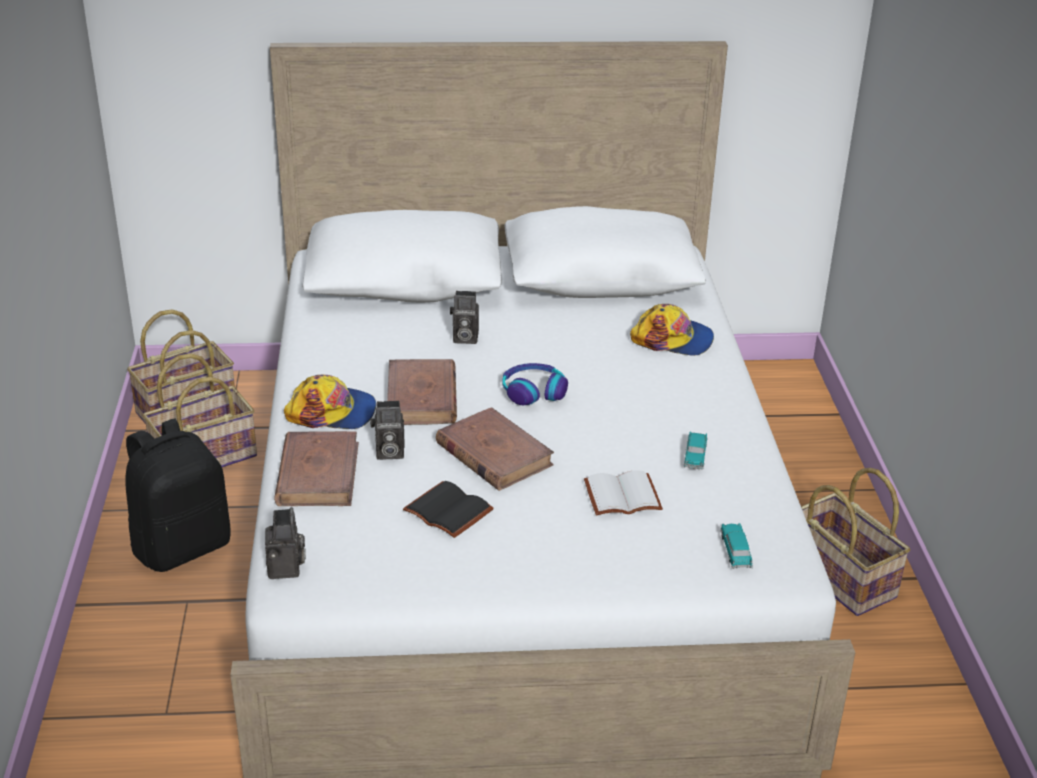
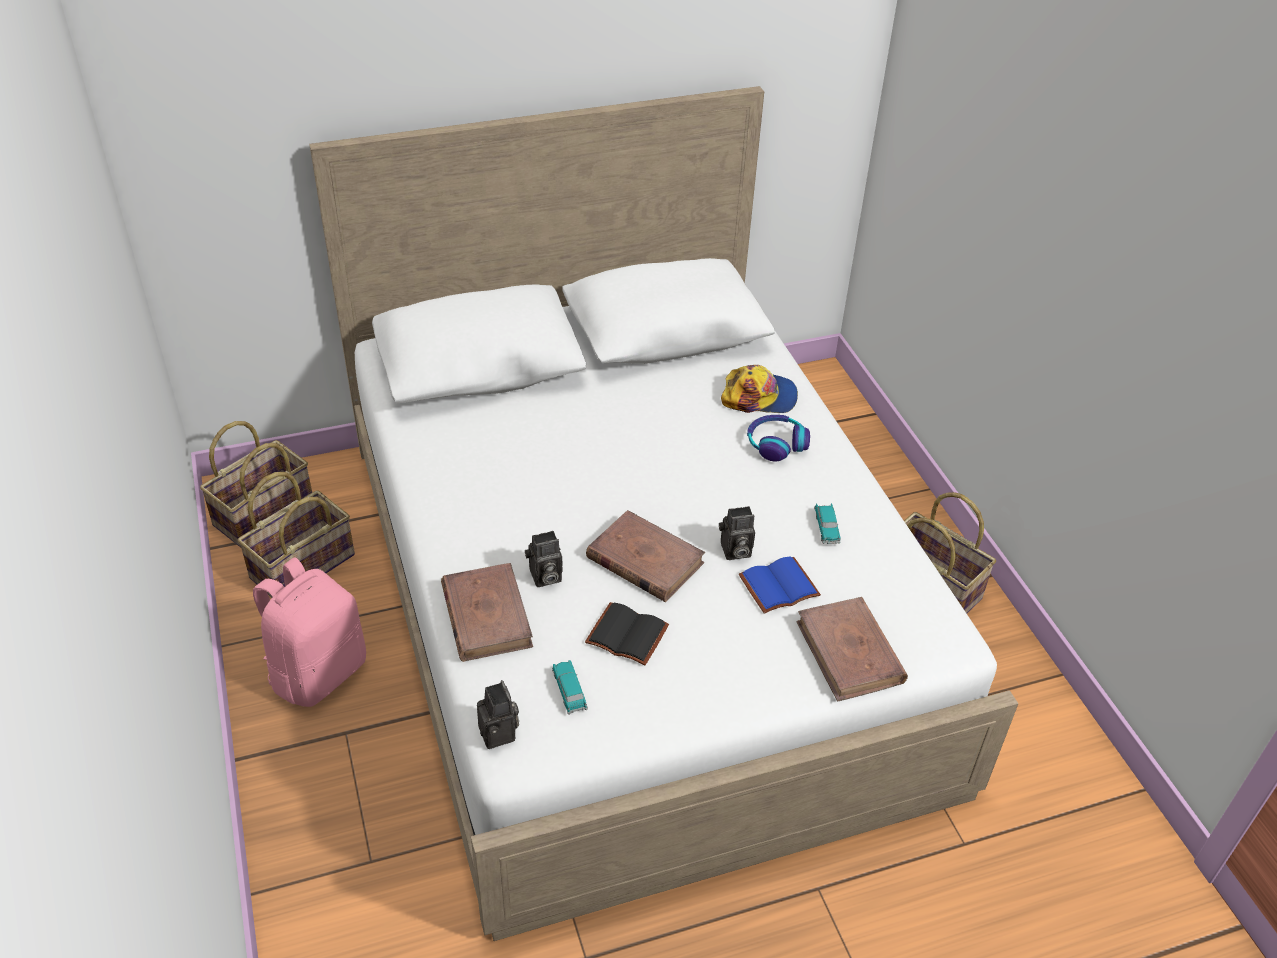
camera: 15 degrees left, 10 degrees up
black backpack [125,419,231,572] -> pink backpack [253,557,366,707]
cap [284,375,376,429] -> none
brown book [387,359,457,425] -> brown book moved to [796,597,908,702]
camera [450,291,479,344] -> camera moved to [719,506,755,560]
headphones [502,363,568,405] -> headphones moved to [747,415,810,462]
white book [584,470,663,516] -> blue book [739,556,821,614]
toy car [720,523,753,569] -> toy car moved to [552,660,588,715]

